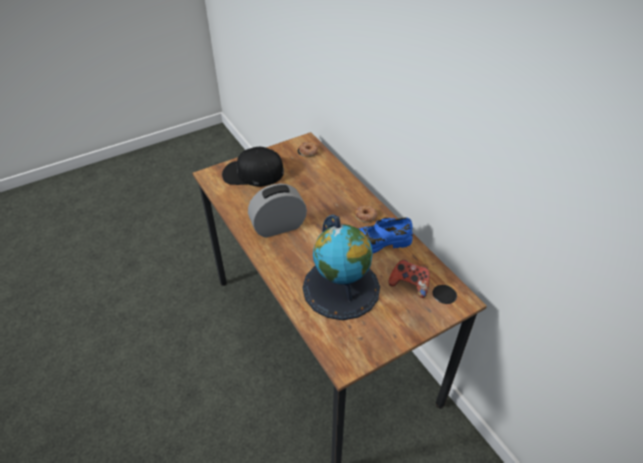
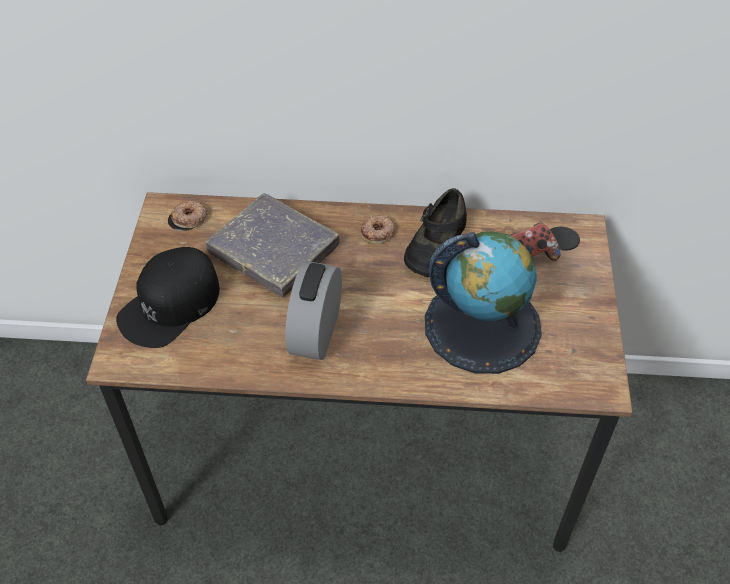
camera: 55 degrees left, 5 degrees up
blue shoe [359,217,413,253] -> black shoe [404,188,467,277]
none -> grey book [205,193,340,298]

